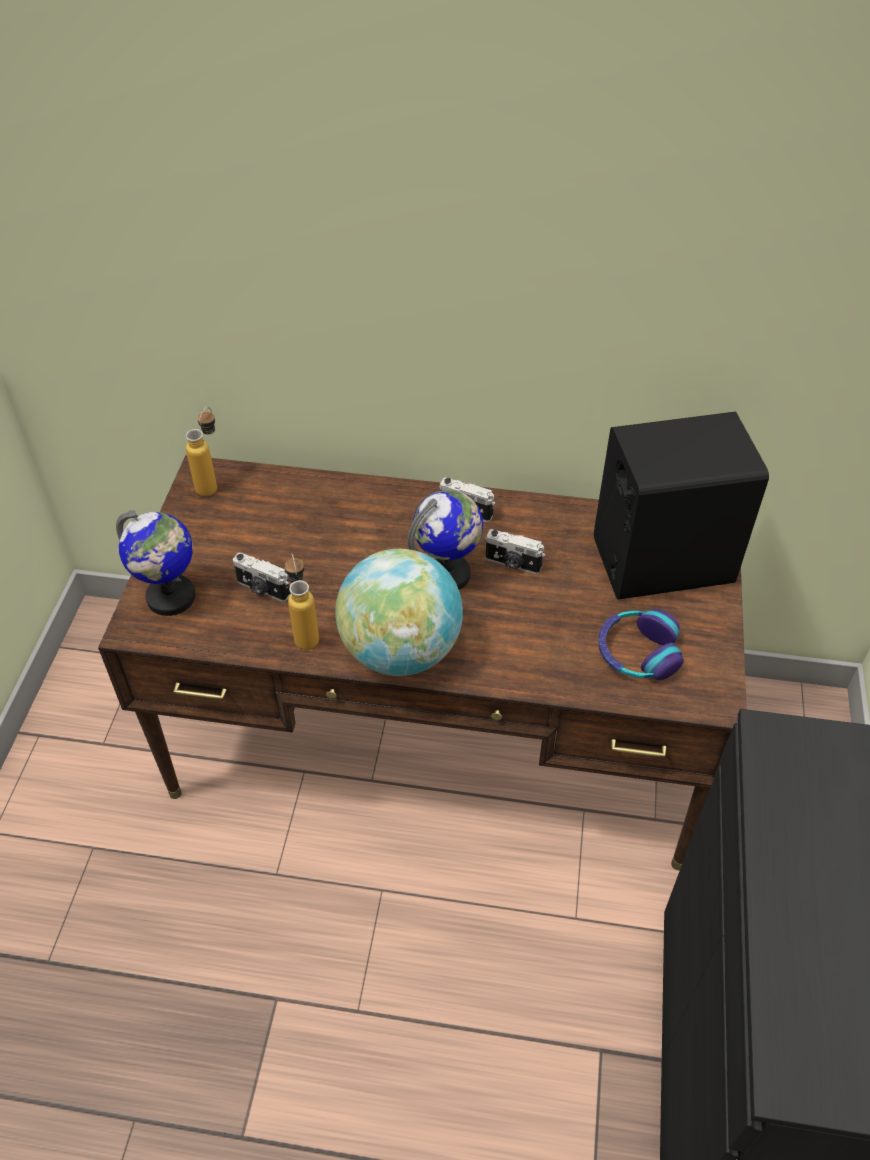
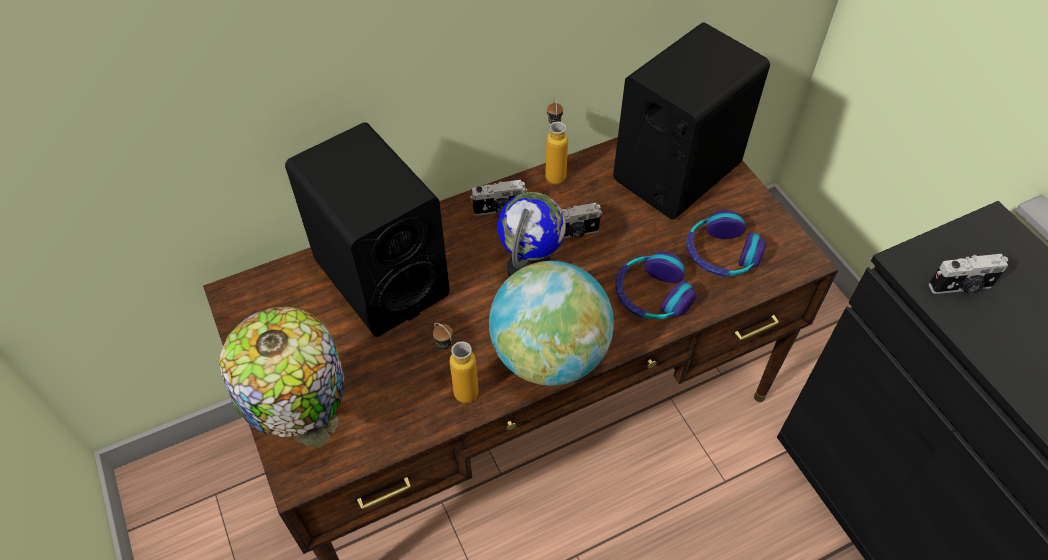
camera: 35 degrees left, 5 degrees up
globe [116,510,196,616] -> table lamp [219,307,344,448]
bottle [186,407,217,496] -> bottle moved to [545,98,568,184]
camera [233,552,291,602] -> camera moved to [928,253,1008,294]
none -> black speaker [285,122,450,337]
none -> headphones [615,252,697,319]

